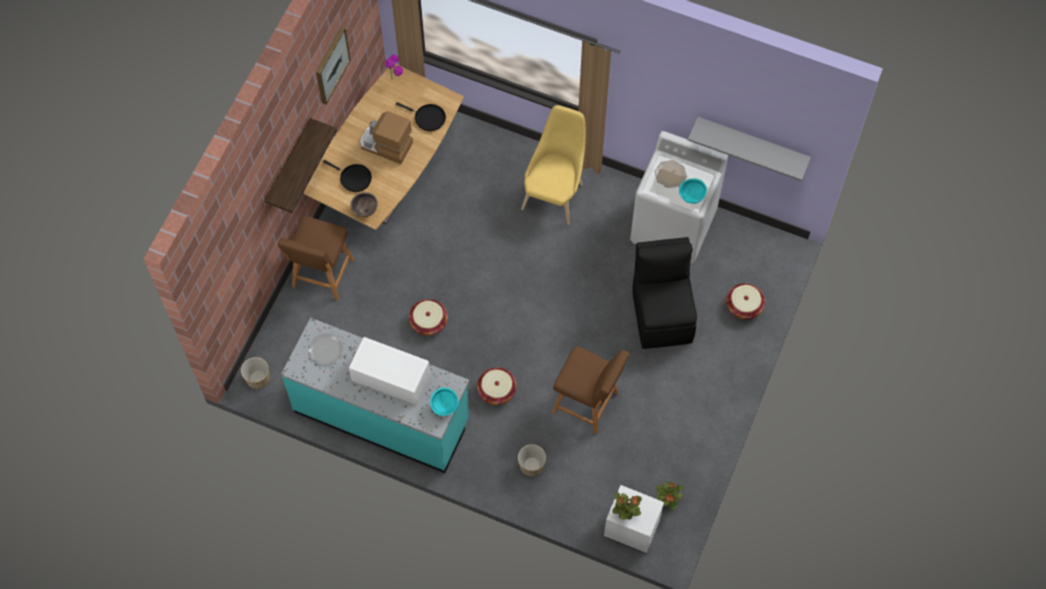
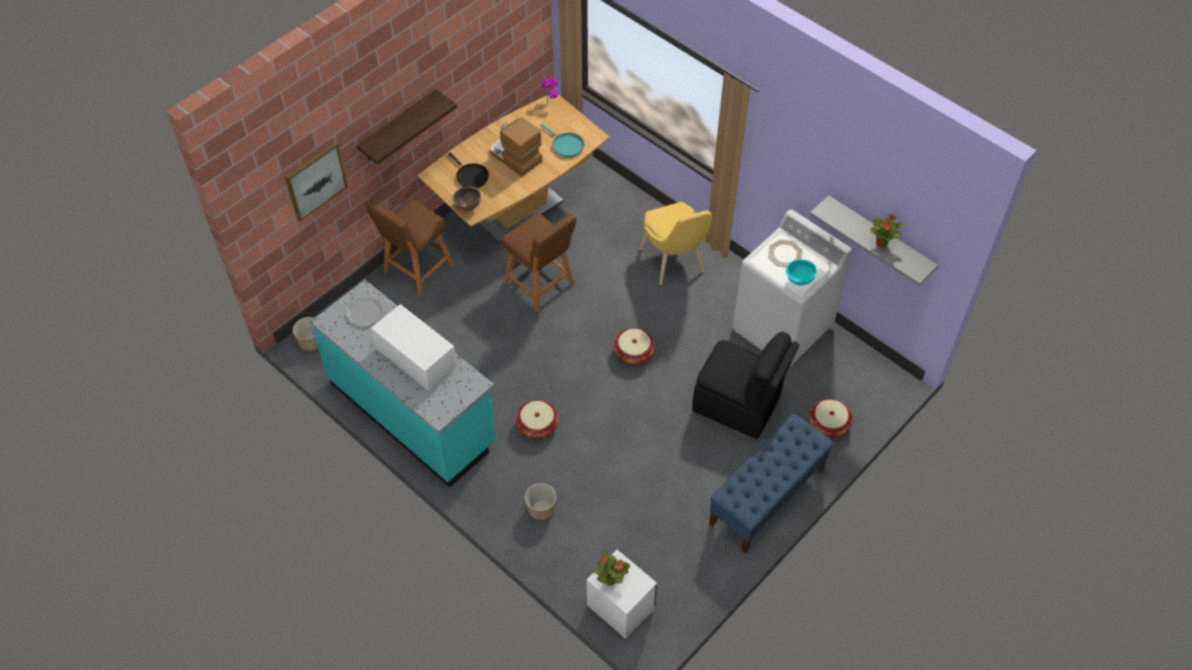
camera: 20 degrees right, 10 degrees down
picture [316,26,351,105] -> picture moved to [285,142,348,221]
black frying pan [396,102,446,131] -> turquoise frying pan [541,124,584,157]
basket [409,299,448,336] -> basket moved to [614,328,655,365]
turquoise bowl [430,388,459,416] -> none
yellow chair [521,105,585,225] -> yellow chair turned 120 degrees clockwise [639,202,712,285]
brown stool [552,346,630,434] -> brown stool moved to [502,214,577,312]
black chair [632,237,697,349] -> black chair turned 105 degrees clockwise [692,331,799,439]
potted plant [656,481,684,511] -> potted plant moved to [870,214,904,247]
none -> blue bench [709,413,834,553]

